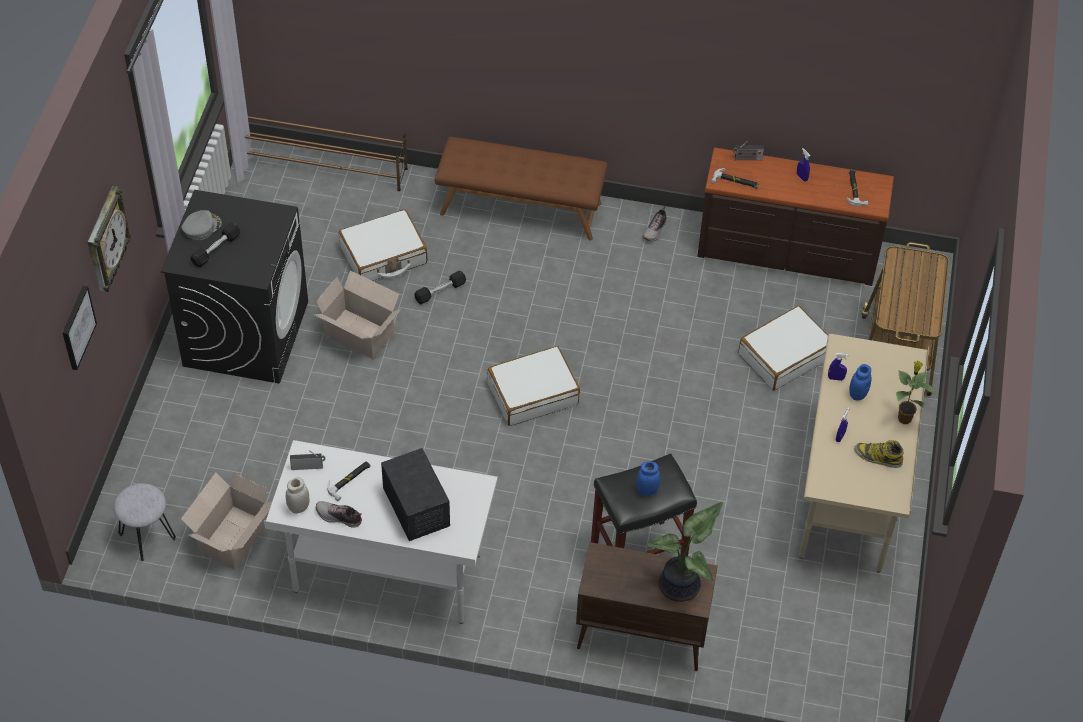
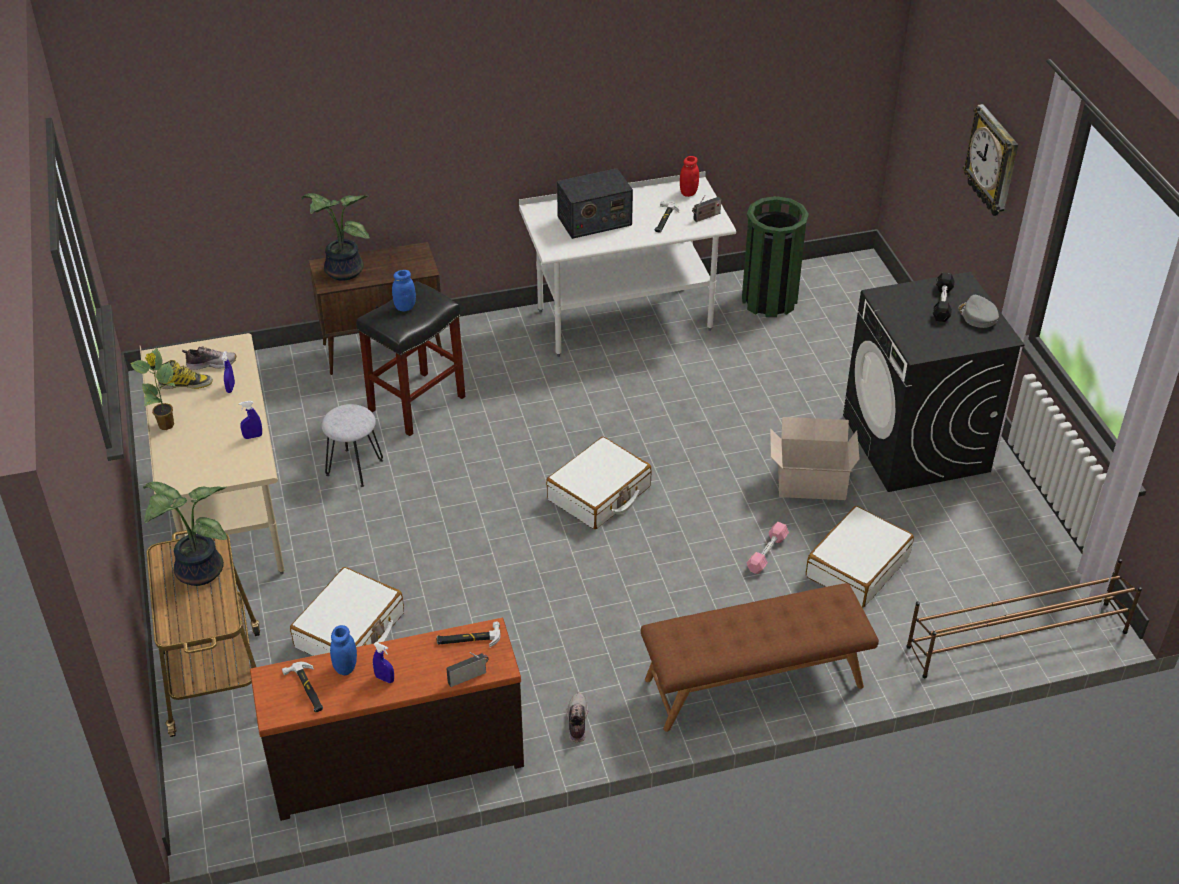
camera: 155 degrees right, 10 degrees down
picture [62,286,97,370] -> none
grey stool [114,483,176,561] -> grey stool moved to [321,404,383,487]
grey cap [181,210,222,240] -> grey cap turned 135 degrees clockwise [958,295,999,328]
cardboard box [181,472,272,570] -> green trash can [742,196,809,317]
white jar [286,477,309,514] -> red jar [680,156,699,197]
shoe [316,501,362,528] -> shoe moved to [182,346,236,370]
radio [381,448,450,541] -> radio turned 60 degrees counterclockwise [557,168,633,239]
black dumbbell [415,271,466,305] -> pink dumbbell [747,522,789,574]
blue jar [849,364,872,400] -> blue jar moved to [330,625,357,675]
none -> potted plant [143,482,227,586]

